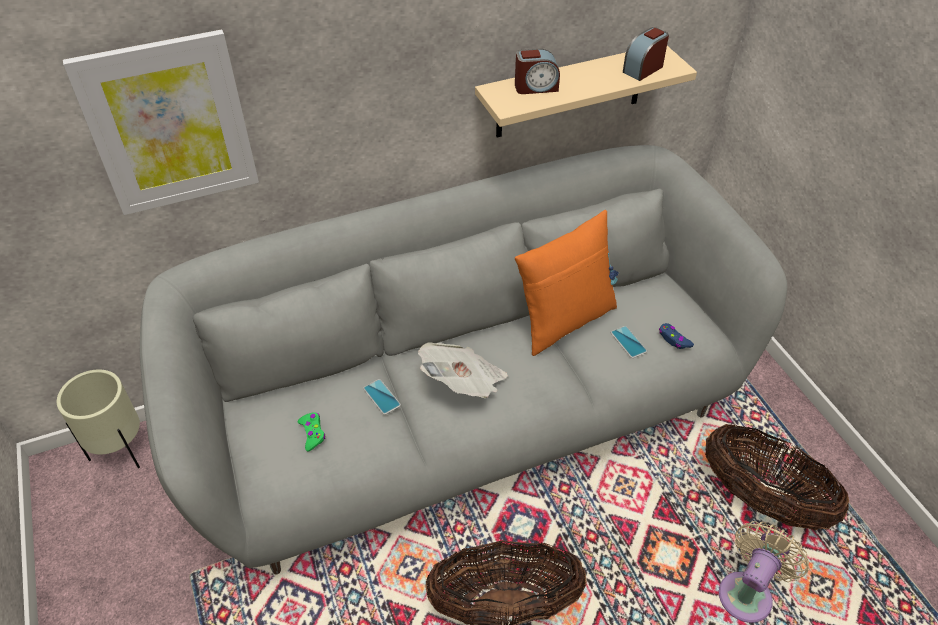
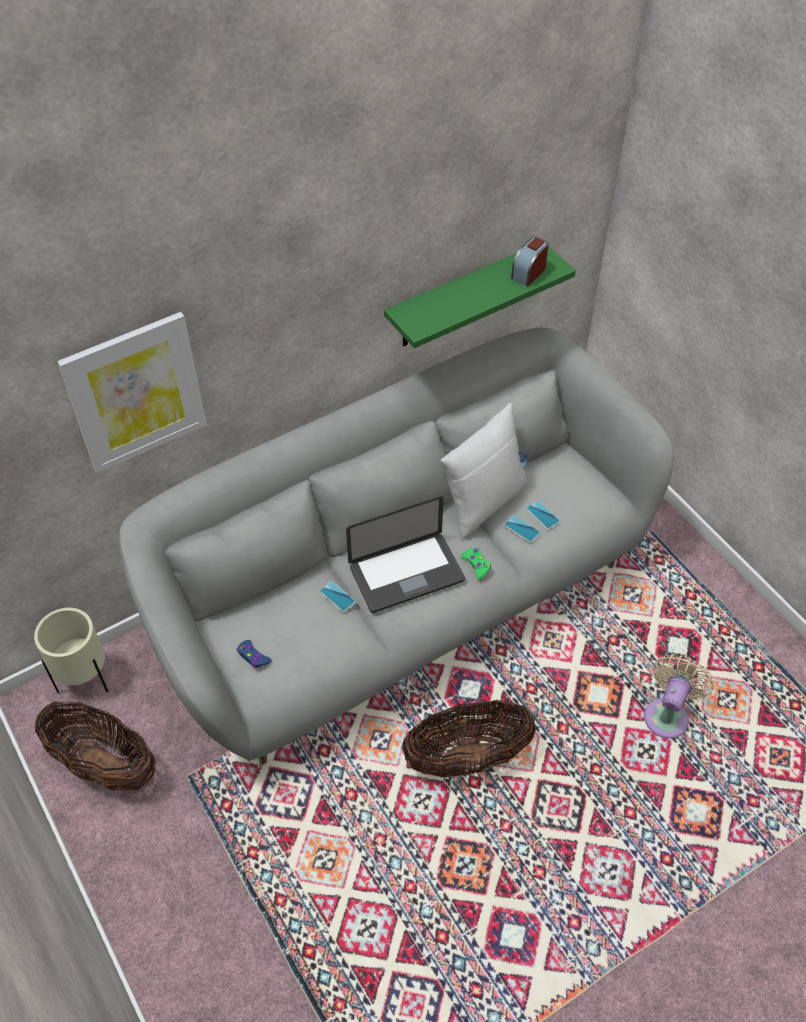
camera: 10 degrees left, 5 degrees up
green game controller [298,412,325,451] -> green game controller moved to [461,547,491,580]
newspaper [418,342,508,398] -> laptop [346,496,465,613]
beige shelf [475,46,697,138] -> green shelf [384,246,576,348]
alarm clock [515,49,560,94] -> none
orange pillow [515,210,619,356] -> grey pillow [440,403,527,540]
blue game controller [659,323,694,349] -> blue game controller moved to [237,640,272,668]
basket [705,424,849,530] -> basket moved to [35,702,156,791]
none -> phone [503,515,541,543]

